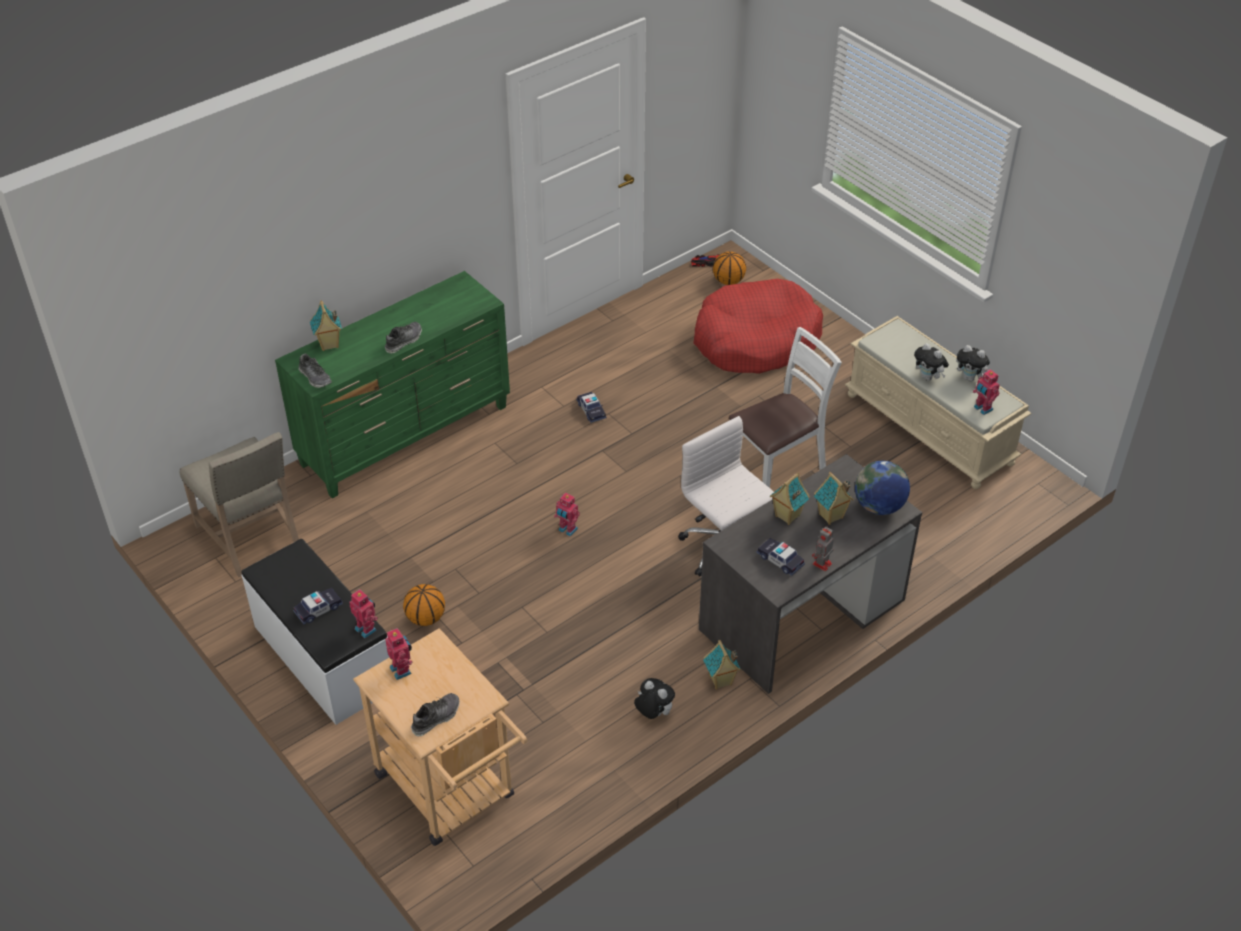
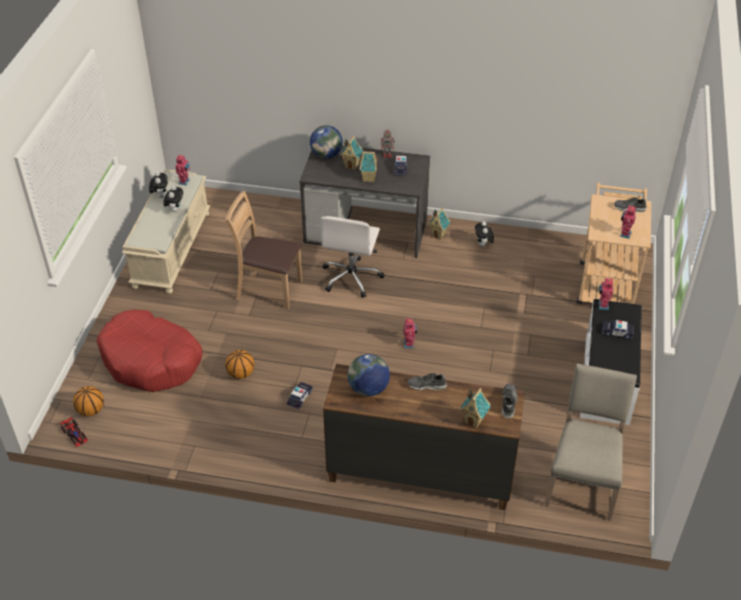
camera: 130 degrees left, 0 degrees up
green dresser [275,271,510,498] -> brown dresser [323,364,525,510]
basketball [403,584,445,626] -> basketball moved to [225,350,255,379]
white chair [729,327,842,488] -> brown chair [225,191,302,309]
none -> globe [347,354,390,397]

